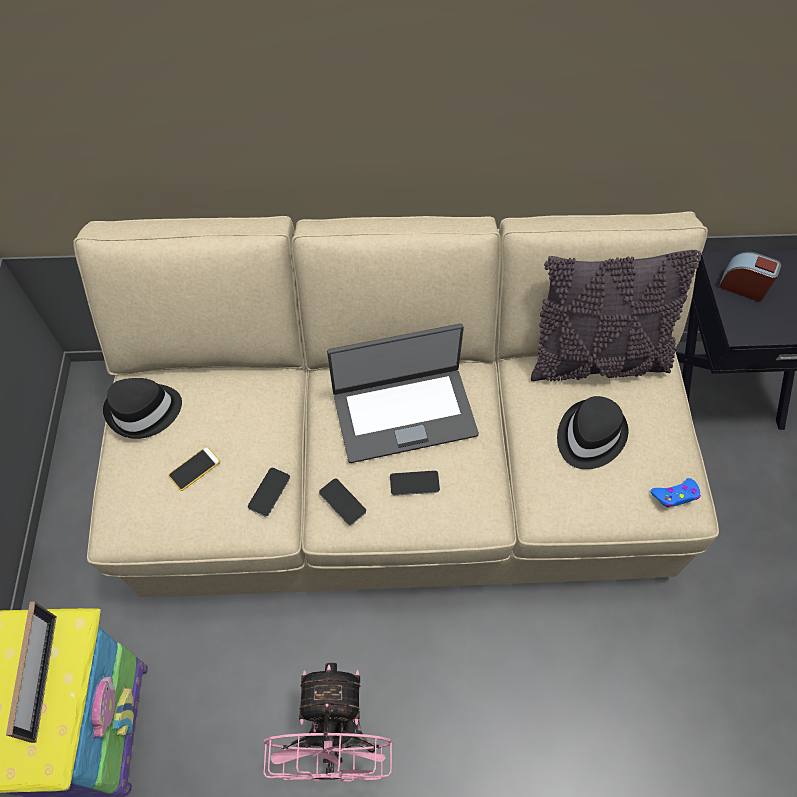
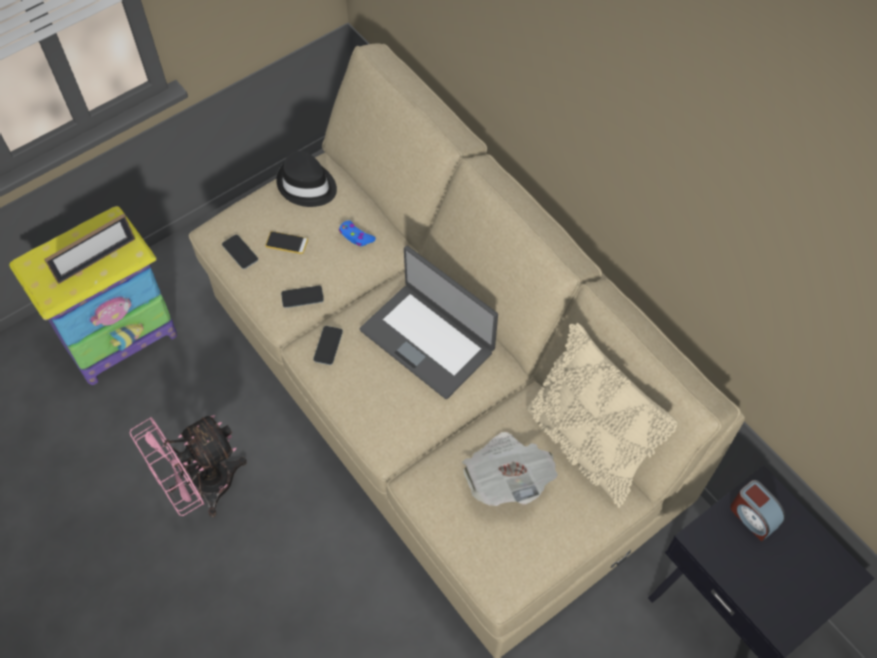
camera: 55 degrees right, 0 degrees up
phone [390,470,440,495] -> phone moved to [222,235,258,269]
black pillow [531,250,701,381] -> beige pillow [526,323,677,508]
black hat [557,396,628,469] -> newspaper [462,432,558,506]
blue game controller [651,478,701,508] -> blue game controller moved to [339,220,376,246]
alarm clock [719,252,781,301] -> alarm clock turned 150 degrees clockwise [730,480,786,542]

